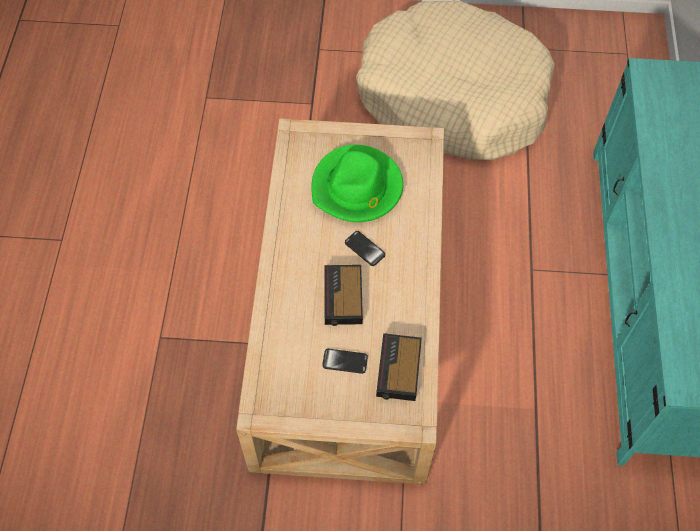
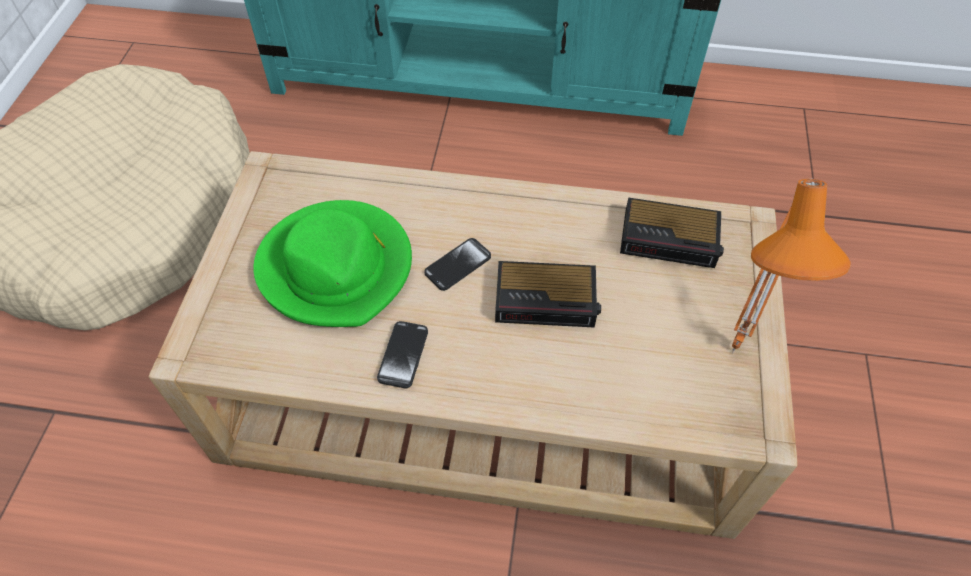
camera: 85 degrees left, 5 degrees down
phone [322,349,368,374] -> phone moved to [377,321,428,388]
none -> orange table lamp [732,178,851,354]

